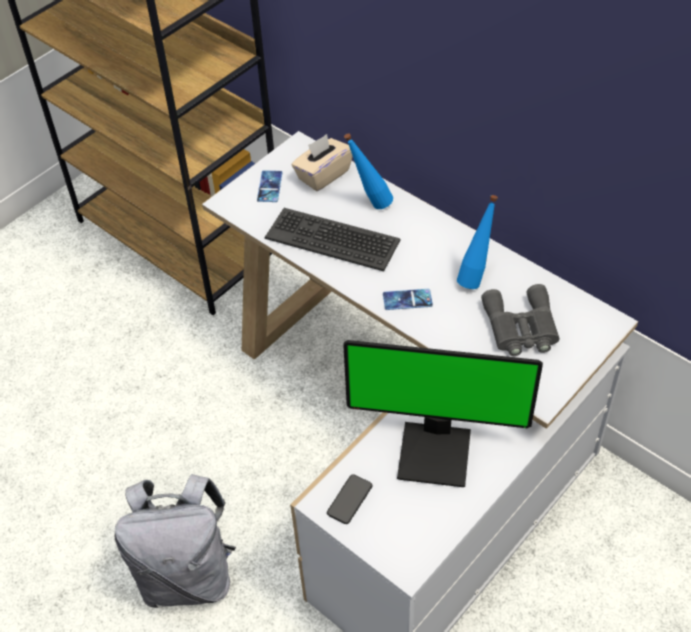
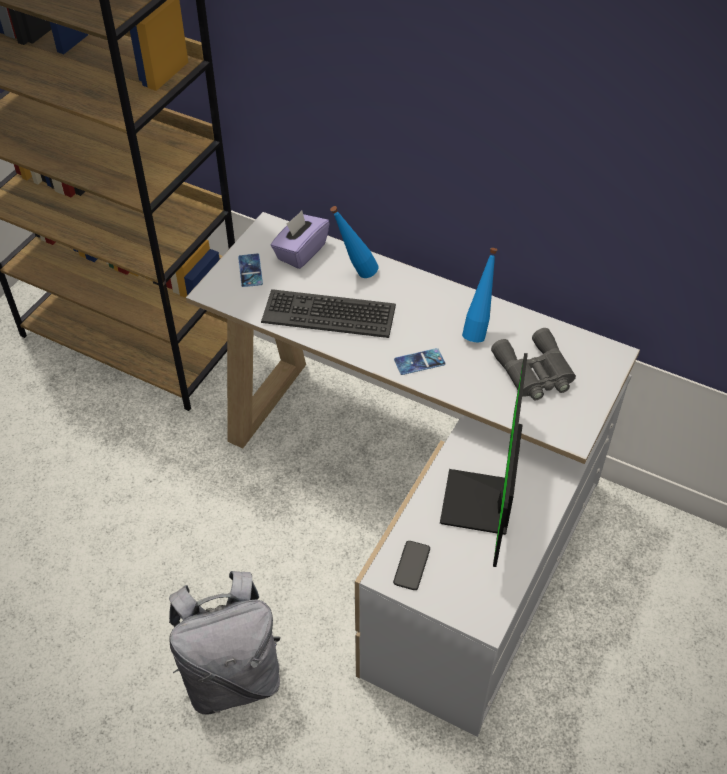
camera: 15 degrees left, 0 degrees up
beige tissue box [292,134,352,191] -> purple tissue box [271,211,330,269]
monitor [343,340,543,487] -> monitor turned 105 degrees clockwise [440,353,528,567]

